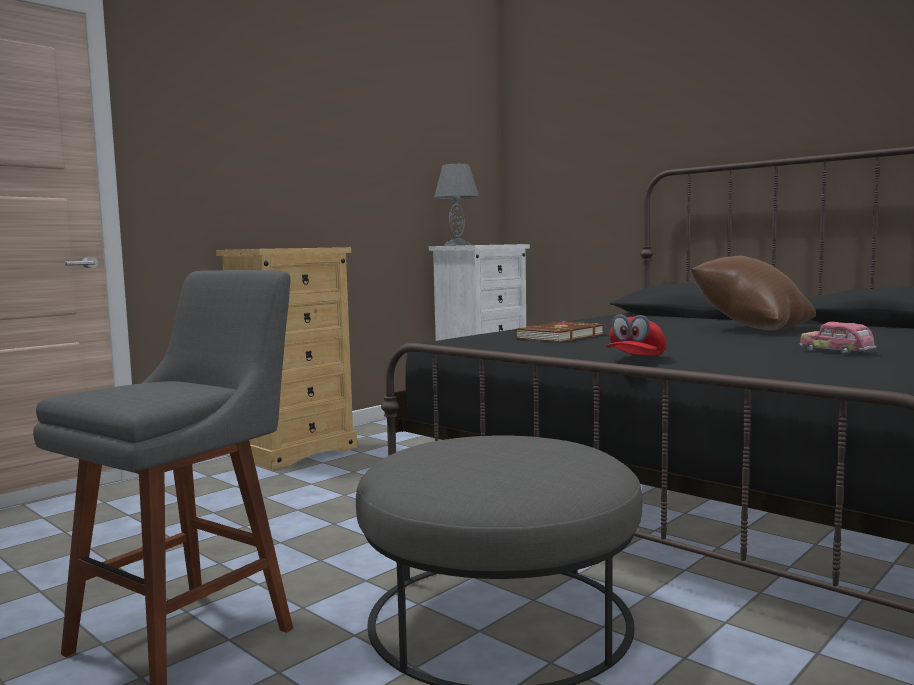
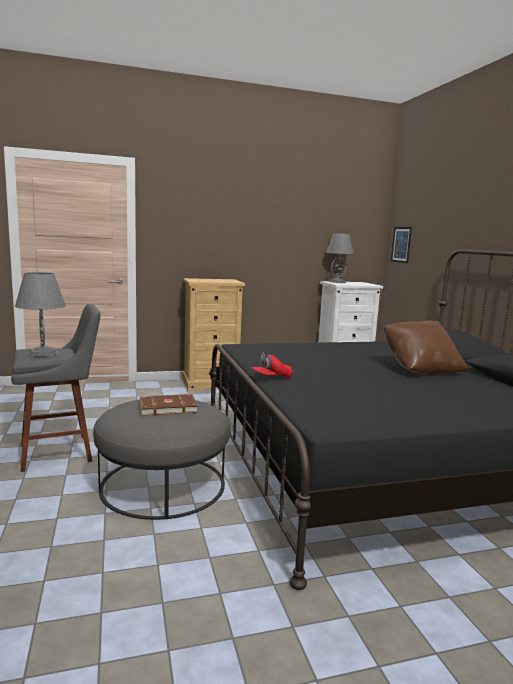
camera: 30 degrees right, 5 degrees up
brown book [515,321,604,342] -> brown book moved to [140,394,198,416]
toy car [800,322,877,355] -> none
none -> grey table lamp [15,272,66,357]
none -> picture [391,227,412,263]

